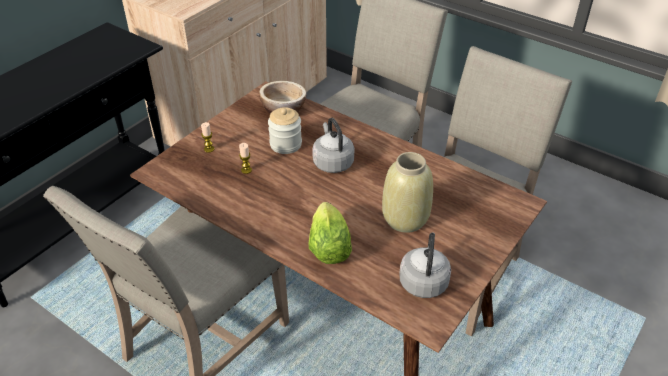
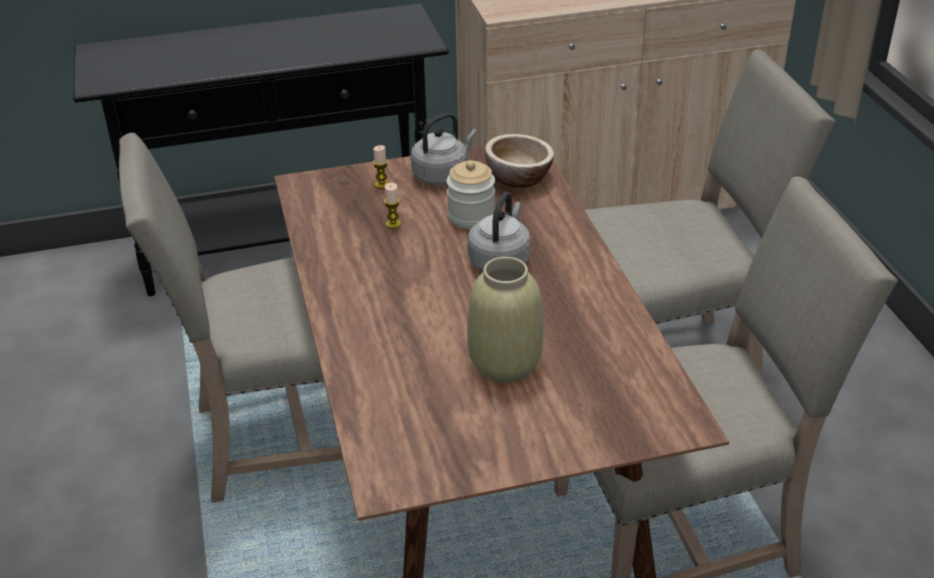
camera: 40 degrees right, 5 degrees down
lettuce [309,202,352,264] -> none
grey kettle [399,232,451,298] -> grey kettle moved to [411,113,477,185]

